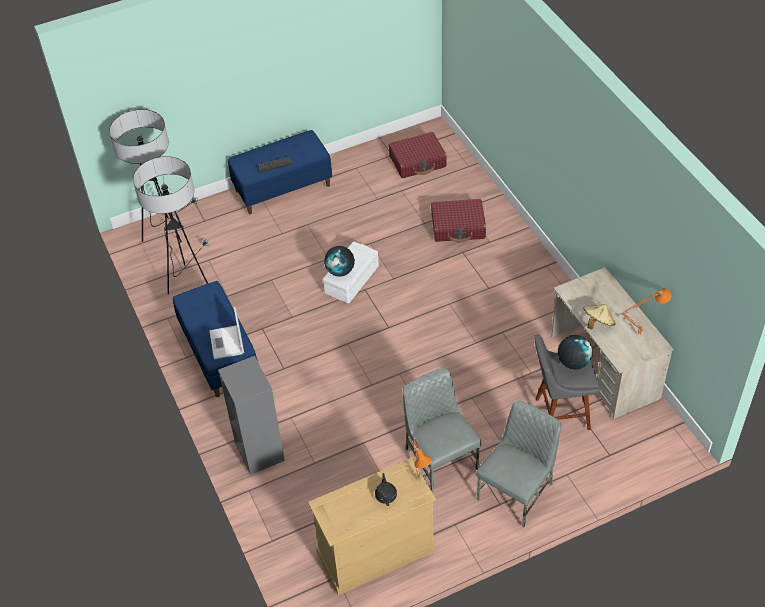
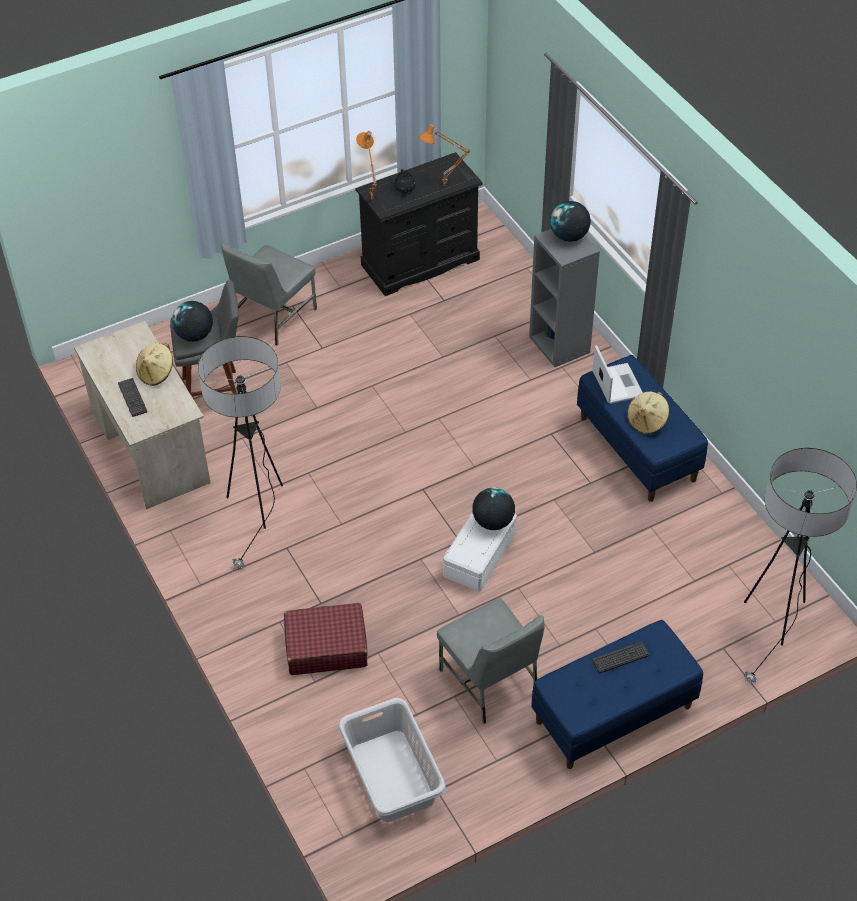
camera: 175 degrees right, 0 degrees up
floor lamp [133,156,209,295] -> floor lamp moved to [198,336,283,569]
beige dresser [308,458,436,595] -> black dresser [356,152,483,296]
red suitcase [388,132,447,178] -> grey laundry basket [338,698,446,822]
grey chair [403,368,481,492] -> grey chair moved to [437,598,544,724]
orange table lamp [621,288,671,335] -> orange table lamp moved to [418,124,471,186]
none -> keyboard [118,378,147,417]
none -> globe [550,201,591,242]
none -> beige hat [627,391,670,435]

